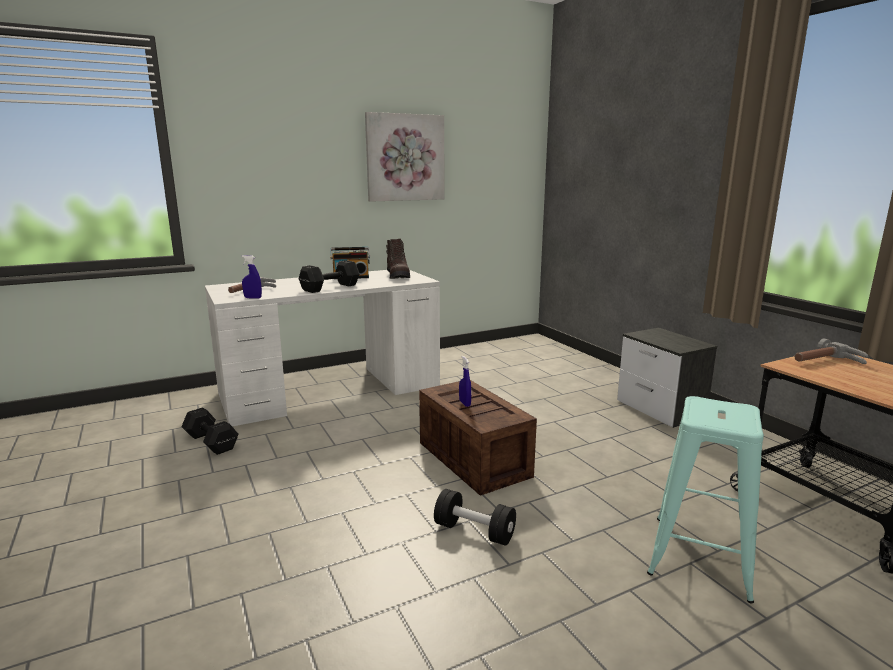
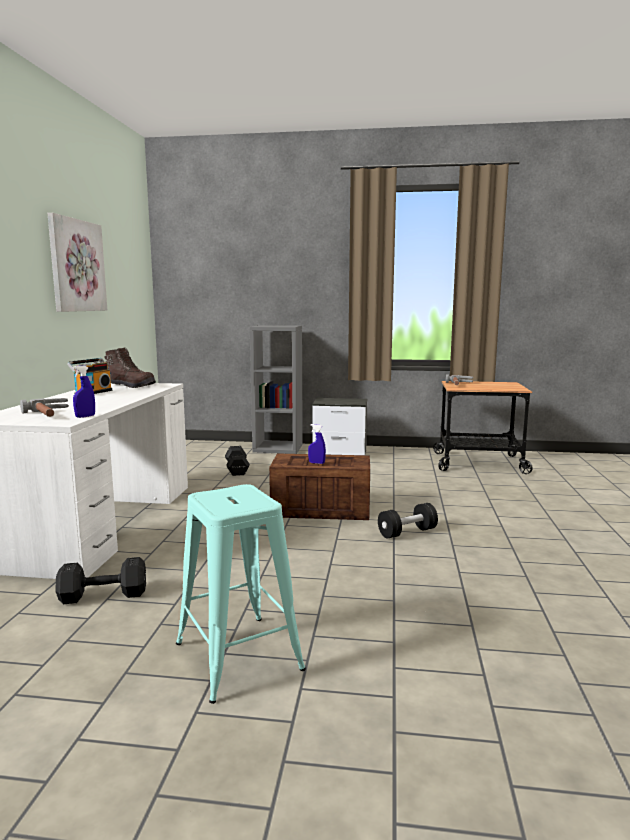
camera: 55 degrees left, 5 degrees down
black dumbbell [299,260,360,293] -> black dumbbell moved to [225,446,250,476]
turquoise stool [647,396,764,604] -> turquoise stool moved to [176,484,306,704]
none -> grey bookcase [250,325,303,454]

